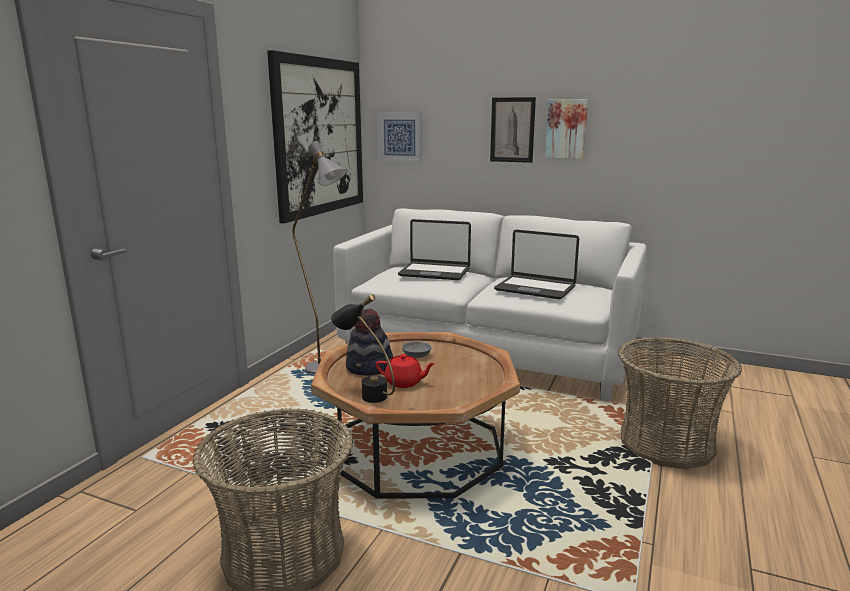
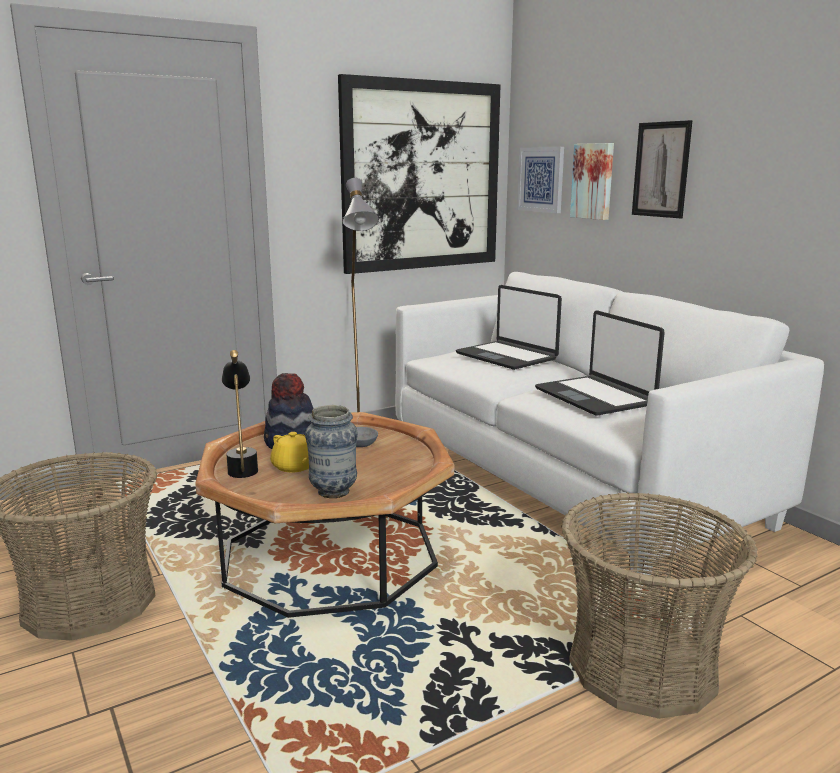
camera: 35 degrees right, 0 degrees up
red teapot [376,354,436,388] -> yellow teapot [270,432,309,473]
picture [545,99,588,159] -> picture moved to [570,143,614,220]
none -> vase [305,405,358,498]

